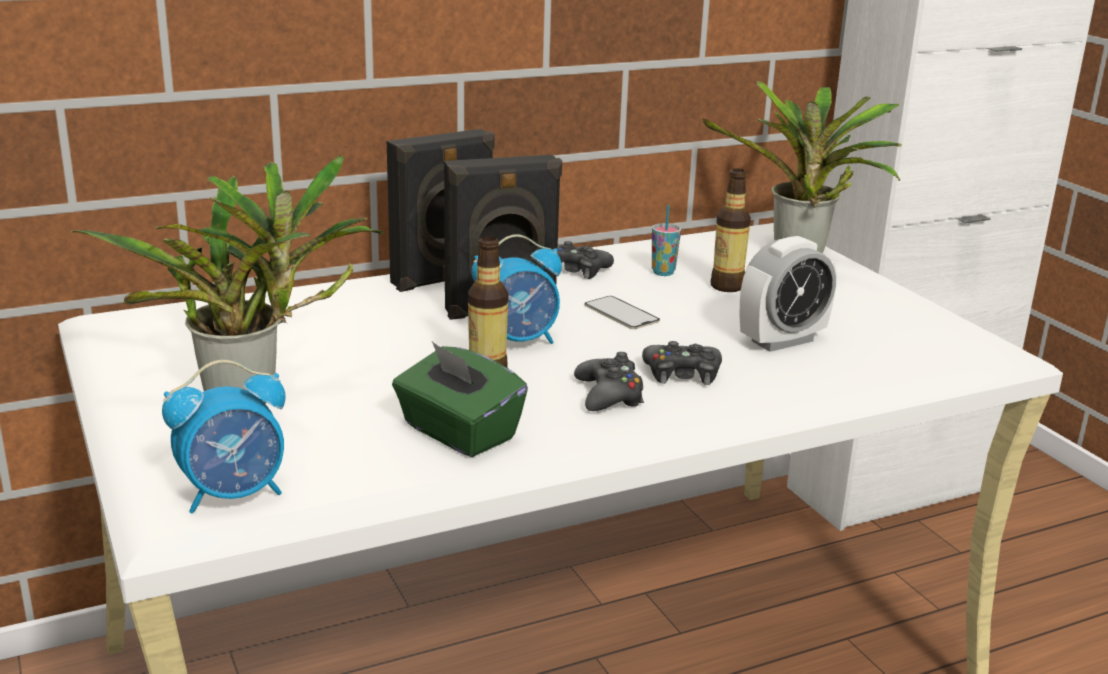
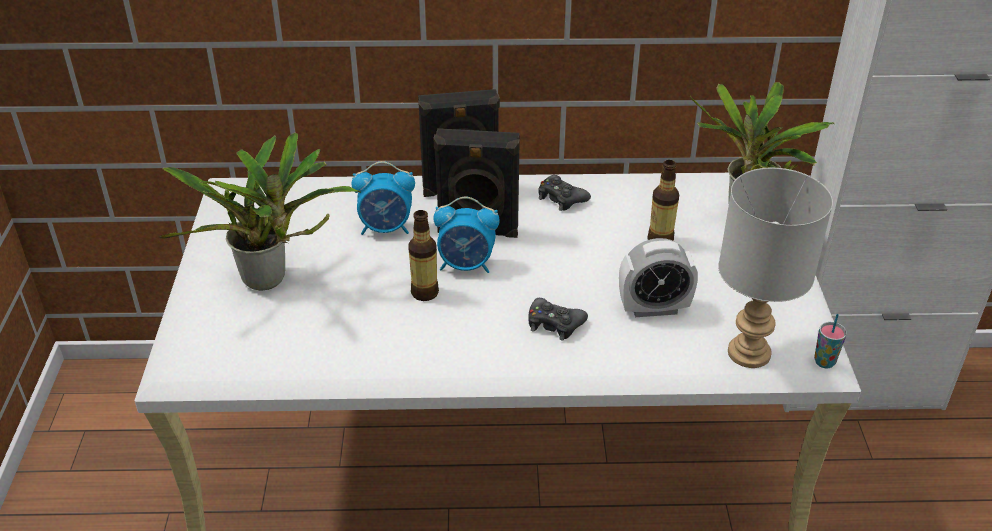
camera: 25 degrees right, 15 degrees up
alarm clock [162,360,286,513] -> alarm clock moved to [352,161,415,235]
green tissue box [392,342,528,457] -> none
black game controller [574,352,644,411] -> none
phone [584,296,660,329] -> none
cup [652,205,681,276] -> cup moved to [814,314,847,368]
none -> grey table lamp [718,168,833,368]

